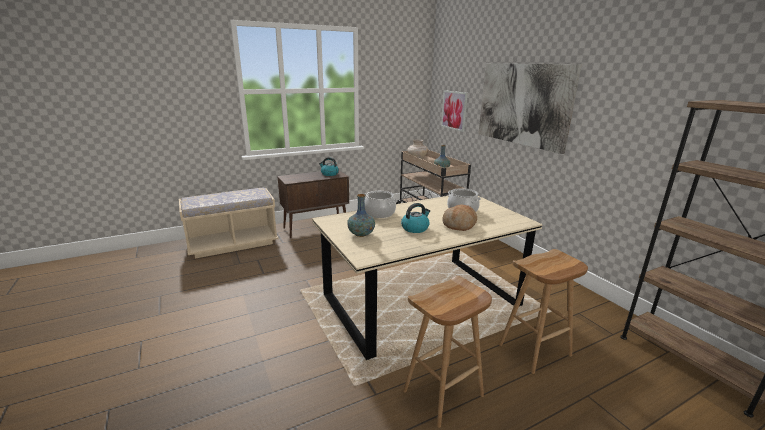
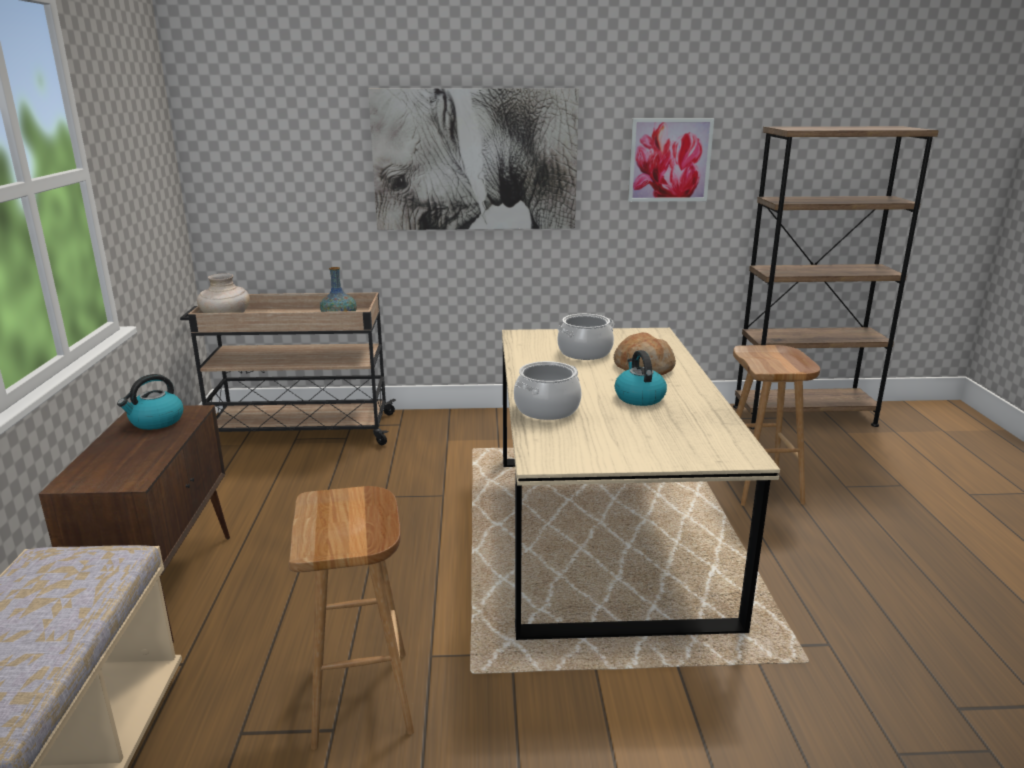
camera: 65 degrees left, 0 degrees up
vase [347,194,375,237] -> none
brown stool [403,276,492,428] -> brown stool moved to [289,486,414,750]
picture [441,90,468,132] -> picture moved to [628,118,714,202]

